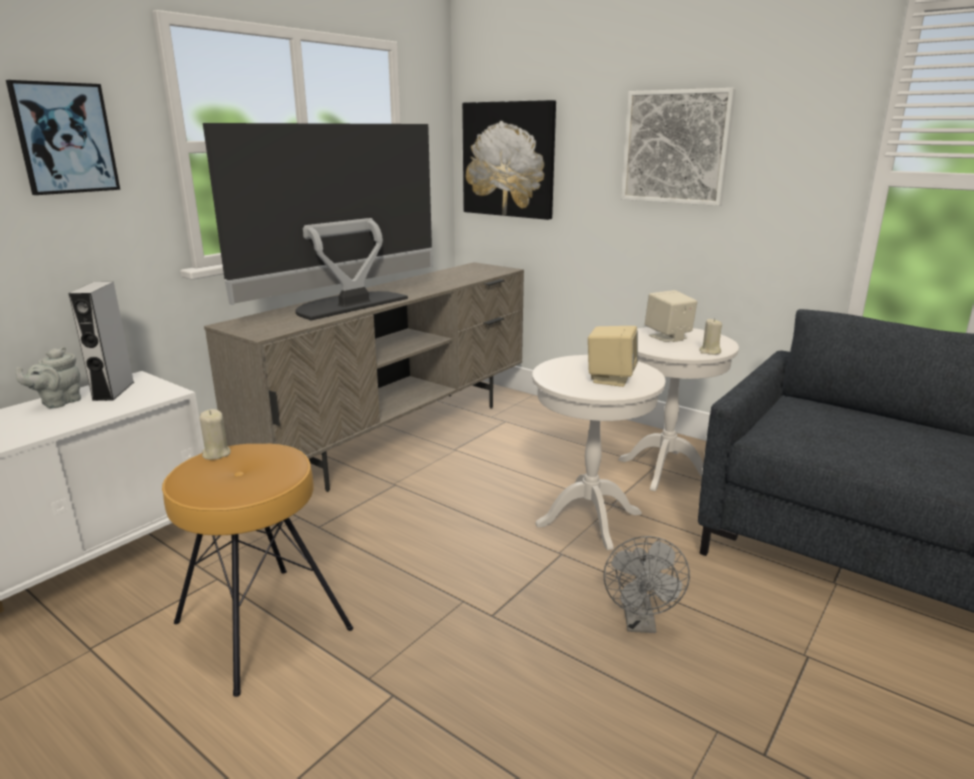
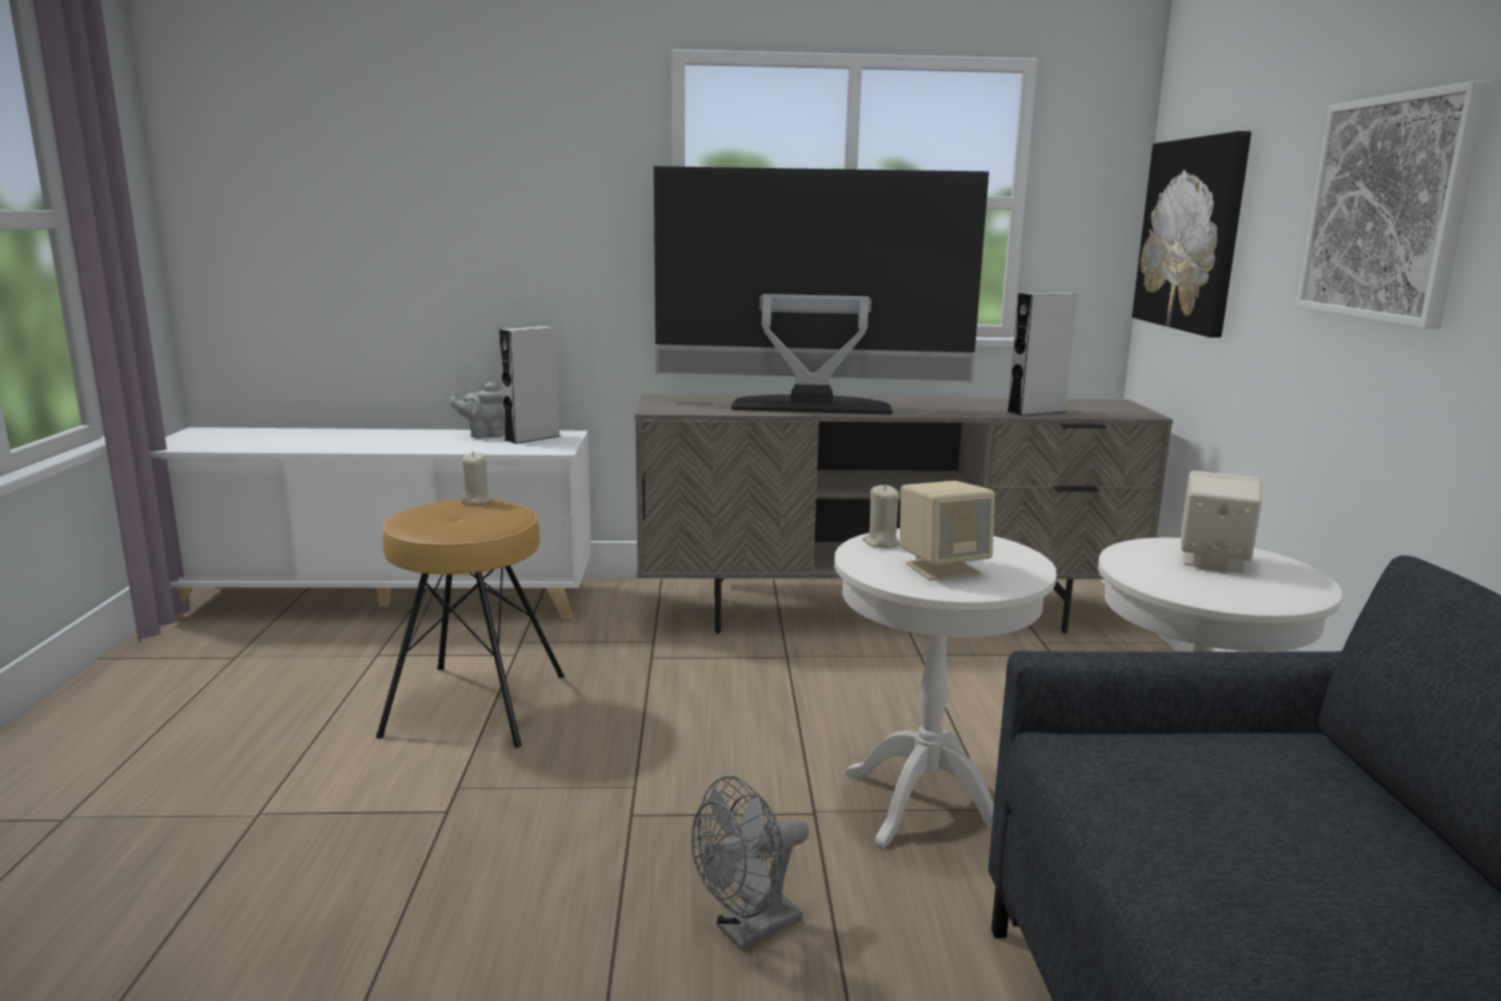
camera: 50 degrees right, 5 degrees down
picture [6,80,120,195] -> none
beige candle [699,318,722,355] -> beige candle moved to [862,485,900,548]
none -> grey speaker [1006,292,1078,416]

